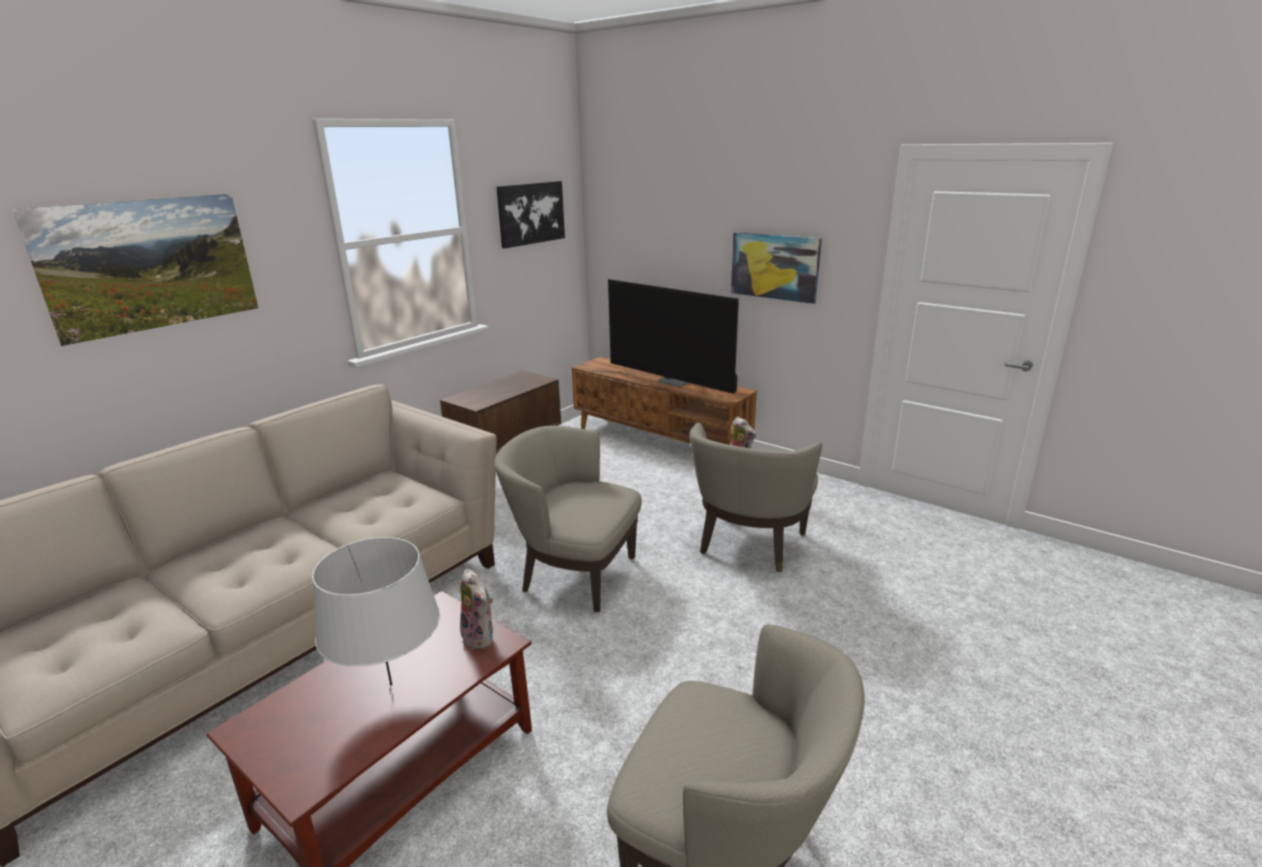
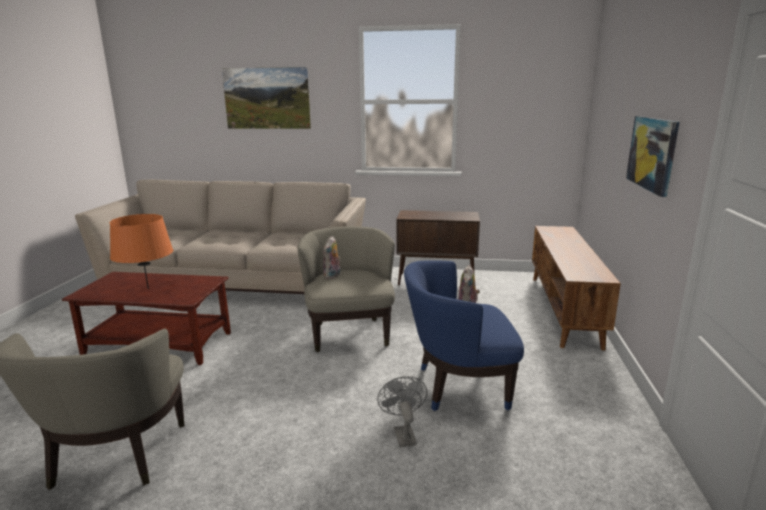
camera: 60 degrees right, 5 degrees down
grey table lamp [312,537,440,686] -> orange table lamp [110,214,173,289]
plush toy [460,569,493,650] -> plush toy moved to [323,236,341,279]
picture [496,181,565,248] -> none
television [608,279,739,394] -> none
beige armchair [689,423,822,572] -> blue armchair [404,260,524,411]
none -> grey fan [377,376,427,447]

